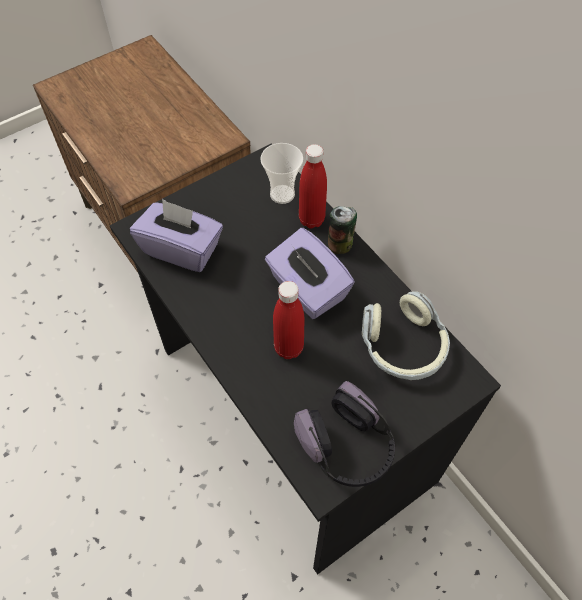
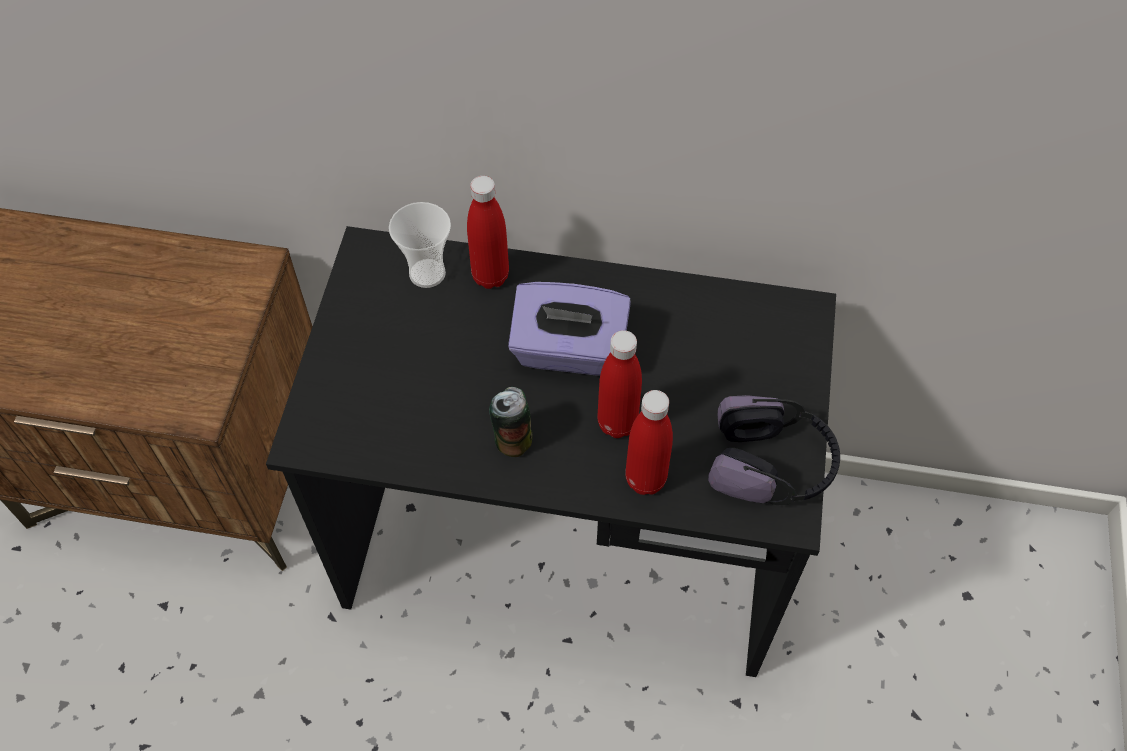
camera: 45 degrees left, 0 degrees up
purple tissue box [130,199,223,272] -> none
can [328,206,357,254] -> can moved to [489,387,533,457]
headphones [362,291,450,380] -> none
none -> red bottle [625,390,673,495]

